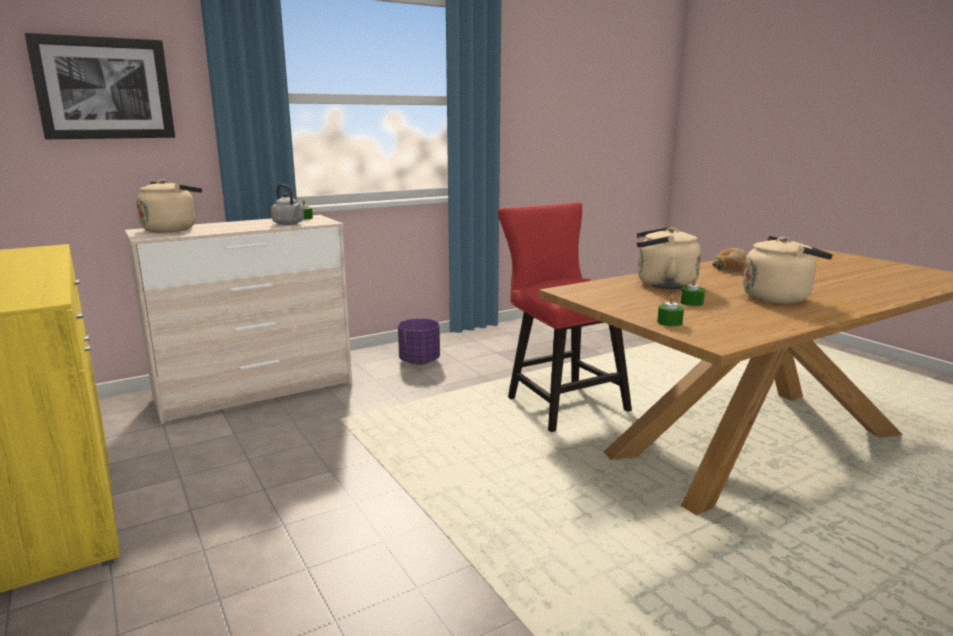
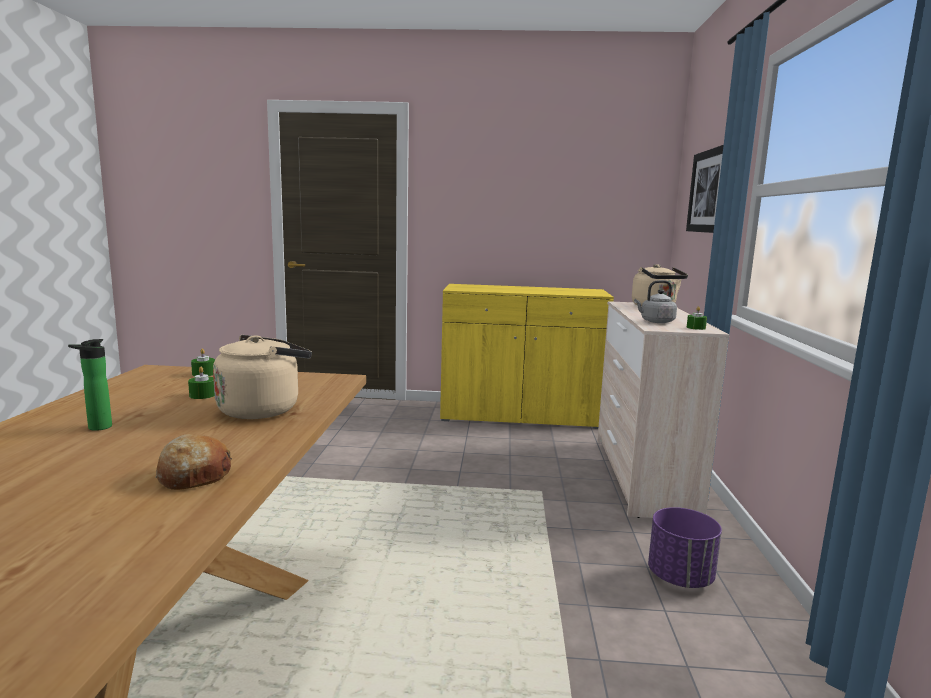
camera: 125 degrees right, 5 degrees down
red chair [498,202,632,432] -> none
beige kettle [743,236,833,304] -> bottle [68,339,112,431]

